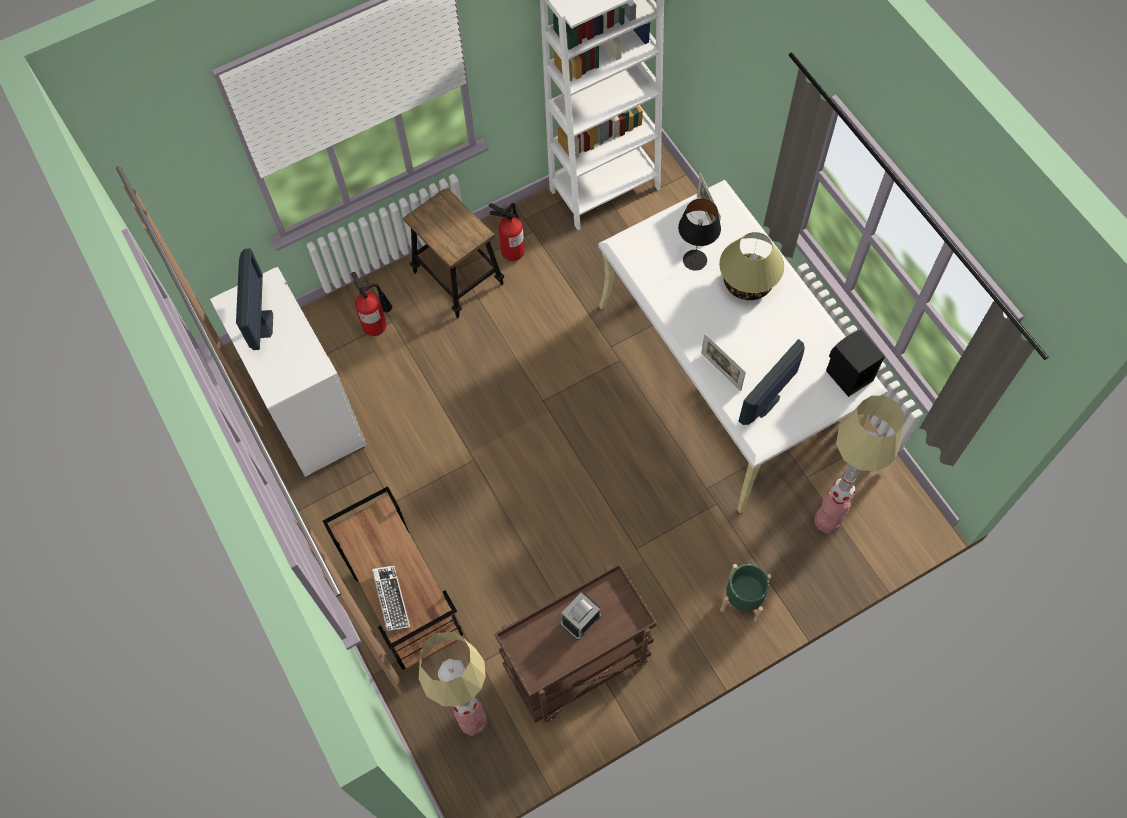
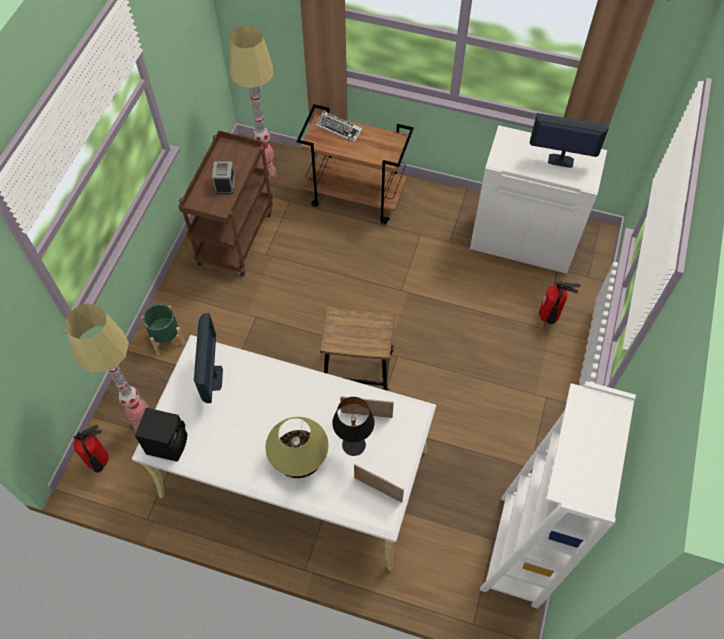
camera: 135 degrees right, 5 degrees down
monitor [236,248,273,350] -> monitor turned 150 degrees clockwise [529,113,609,168]
stool [403,188,504,318] -> stool moved to [320,307,395,391]
fire extinguisher [489,203,525,261] -> fire extinguisher moved to [74,425,109,473]
picture frame [701,334,746,391] -> picture frame moved to [340,396,394,418]

